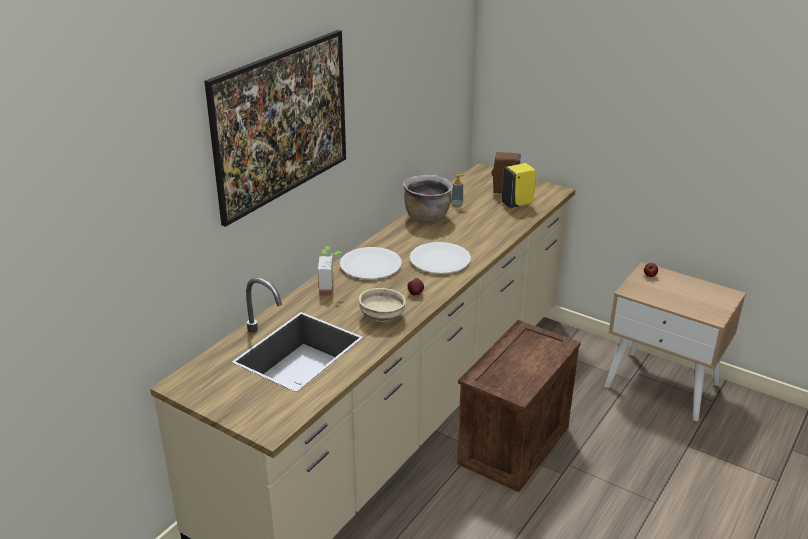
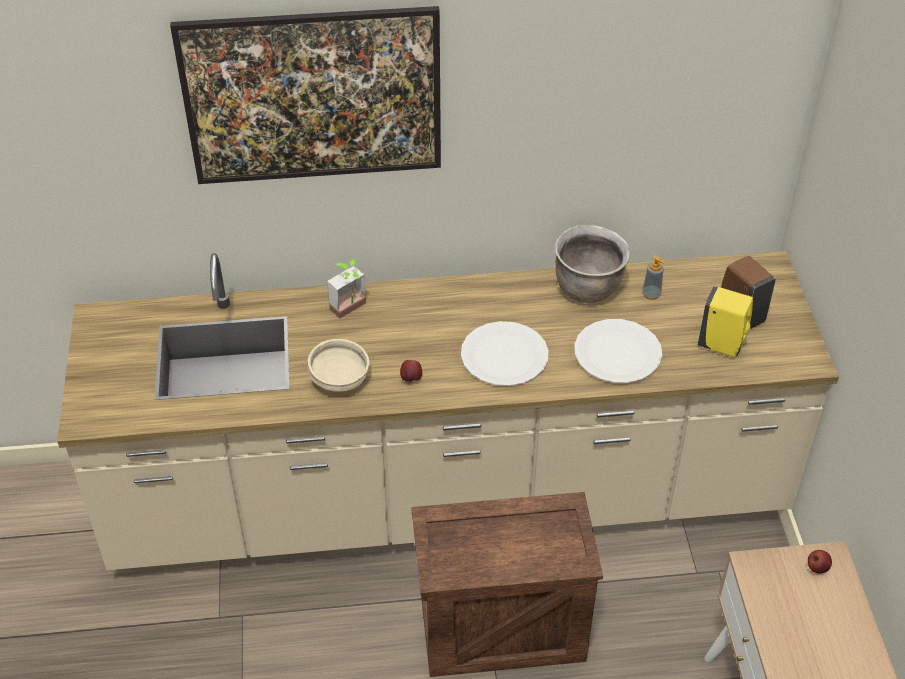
camera: 50 degrees right, 15 degrees up
white plate [340,247,402,279] -> white plate moved to [574,319,662,383]

